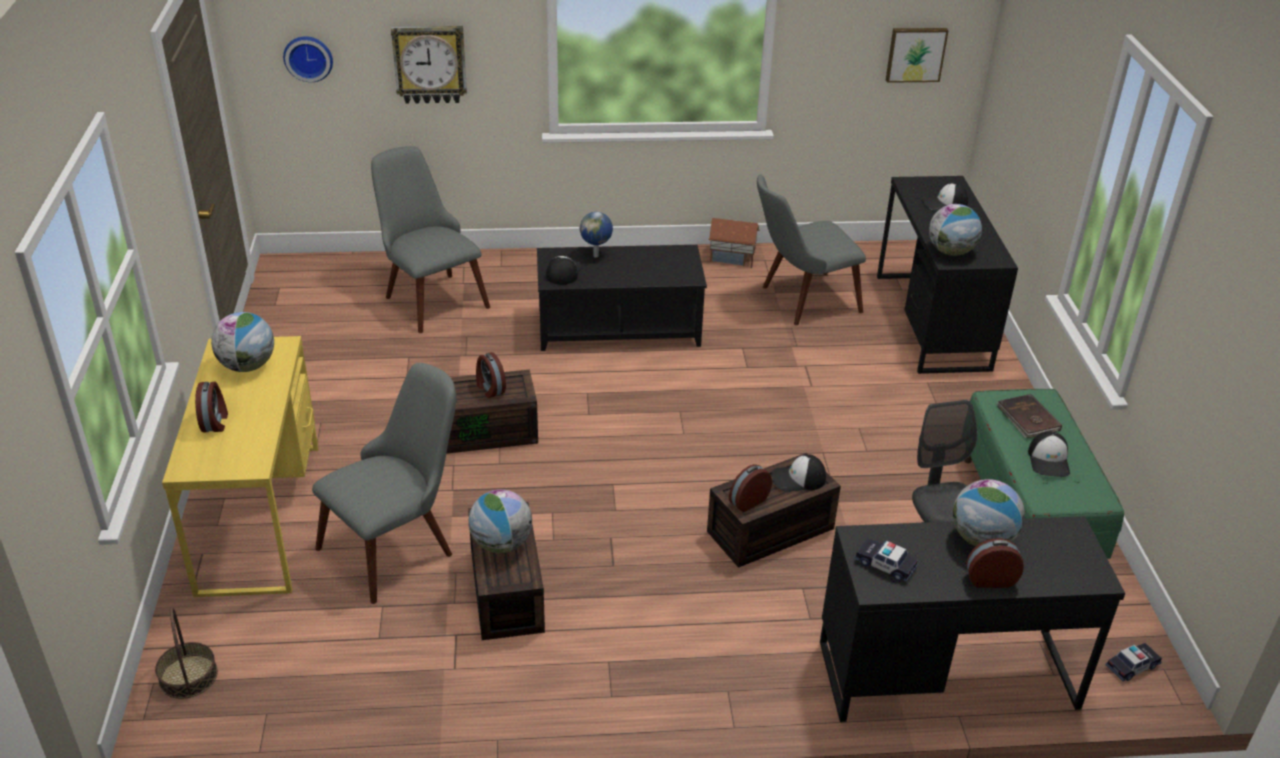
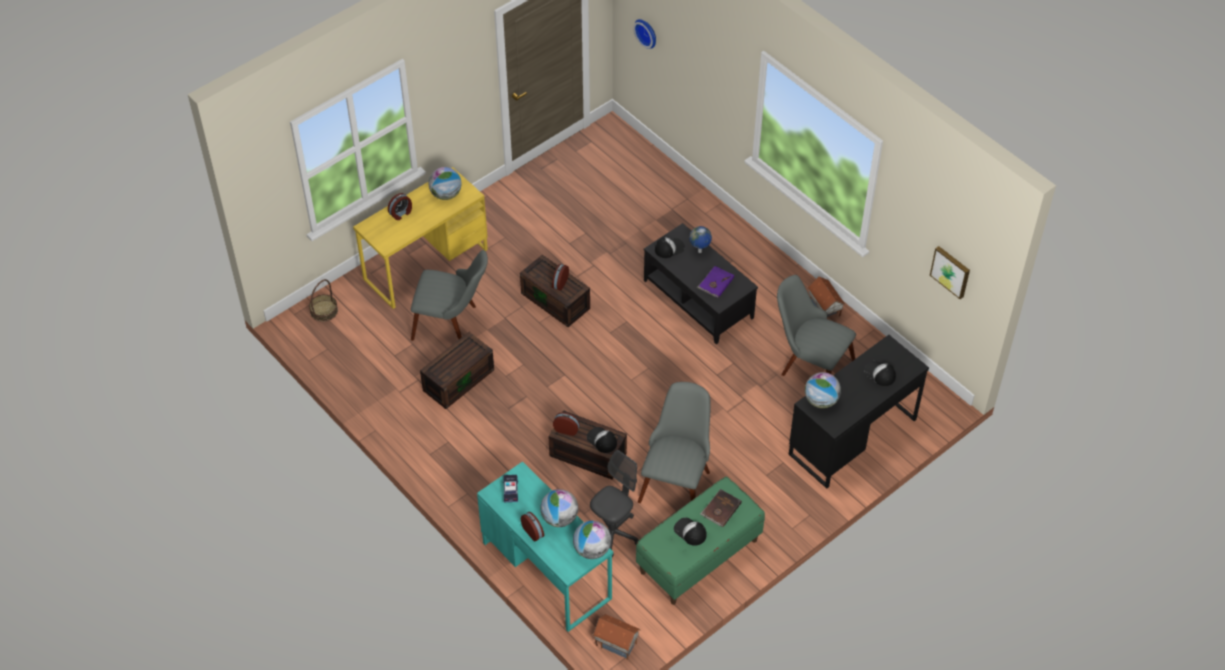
camera: 55 degrees right, 15 degrees up
grey chair [371,146,490,333] -> grey chair moved to [638,382,711,503]
wall clock [391,26,467,104] -> none
globe [468,489,532,553] -> globe moved to [573,521,611,559]
black desk [820,516,1125,722] -> turquoise desk [477,461,613,632]
cap [1028,431,1070,477] -> cap turned 75 degrees clockwise [674,518,706,546]
toy car [1105,643,1162,681] -> toy house [592,614,640,660]
none -> purple book [697,266,734,298]

